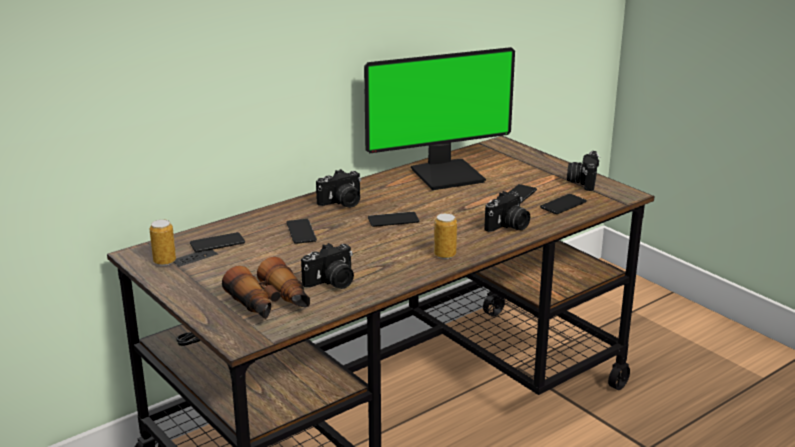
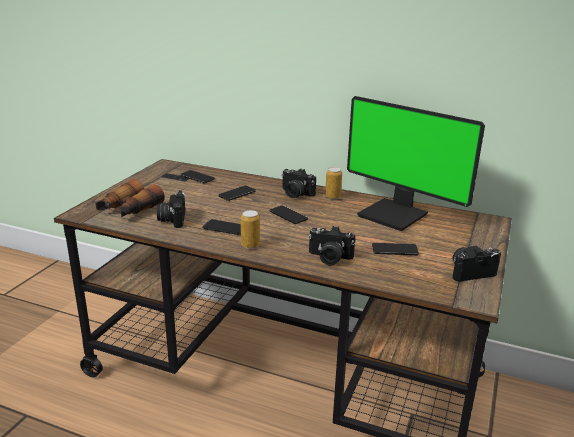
camera: 60 degrees right, 0 degrees up
can [149,219,176,266] -> can moved to [325,167,342,199]
camera [301,243,354,289] -> camera turned 60 degrees clockwise [157,190,186,228]
phone [540,194,587,214] -> phone moved to [202,219,241,235]

